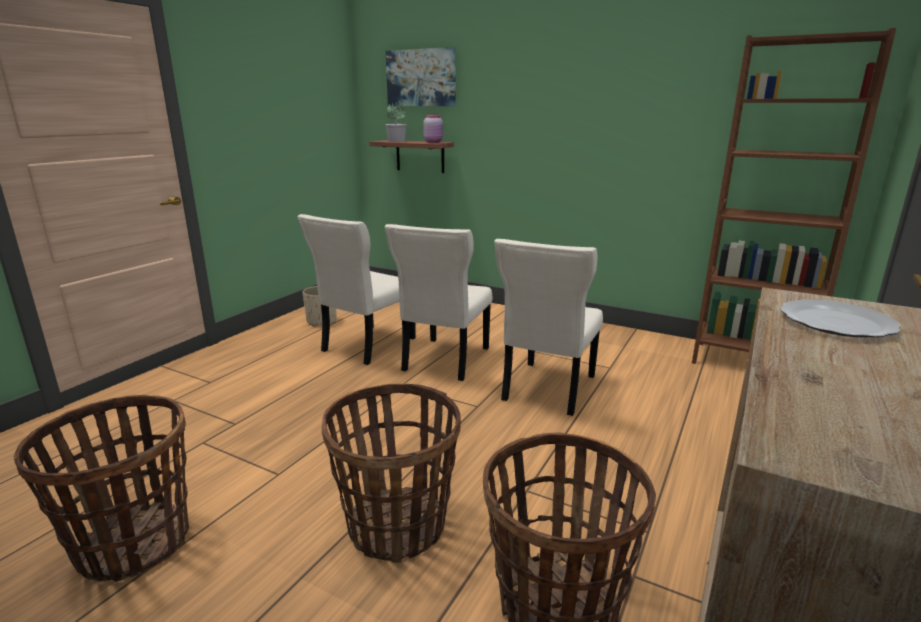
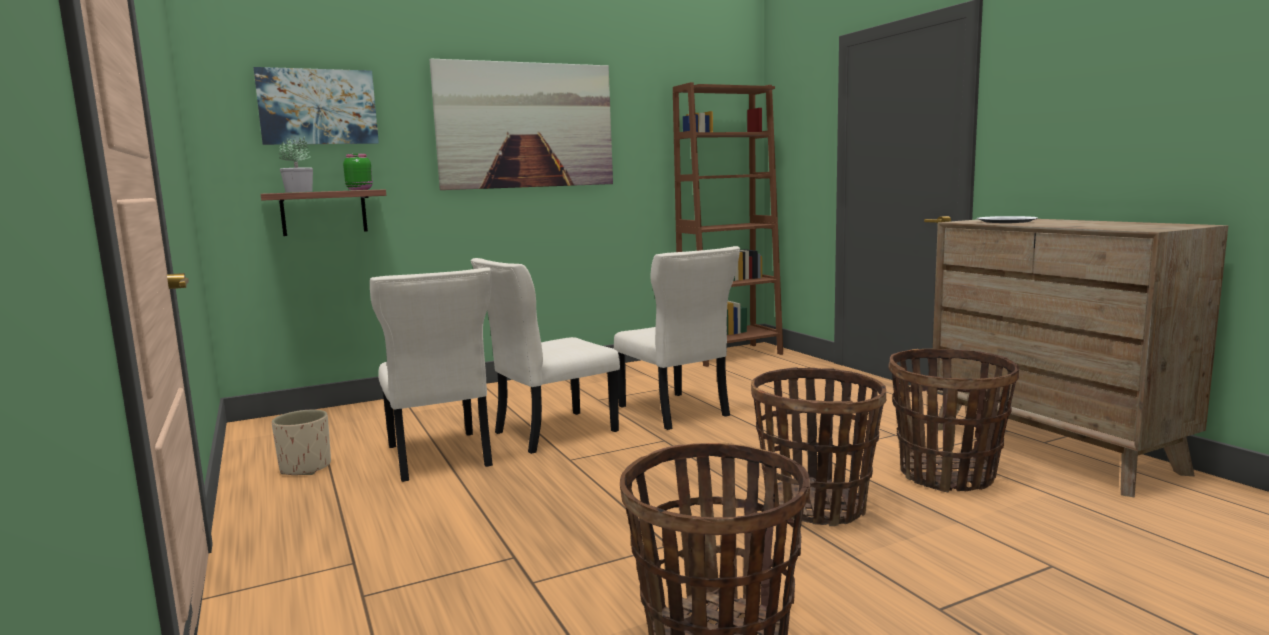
camera: 55 degrees left, 10 degrees down
beige chair [385,224,492,381] -> beige chair turned 90 degrees clockwise [470,258,620,454]
pink jar [423,115,443,143] -> green jar [343,154,373,190]
none -> picture [430,58,613,190]

